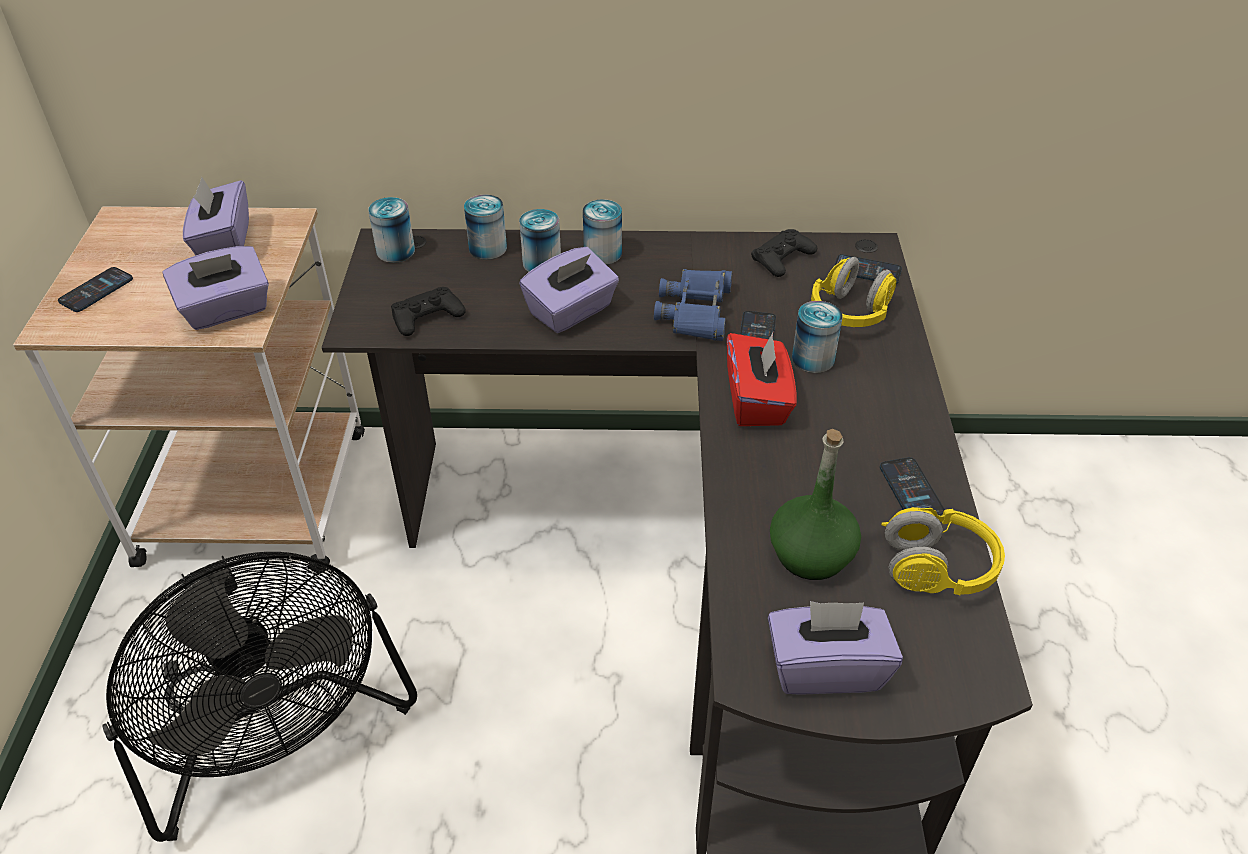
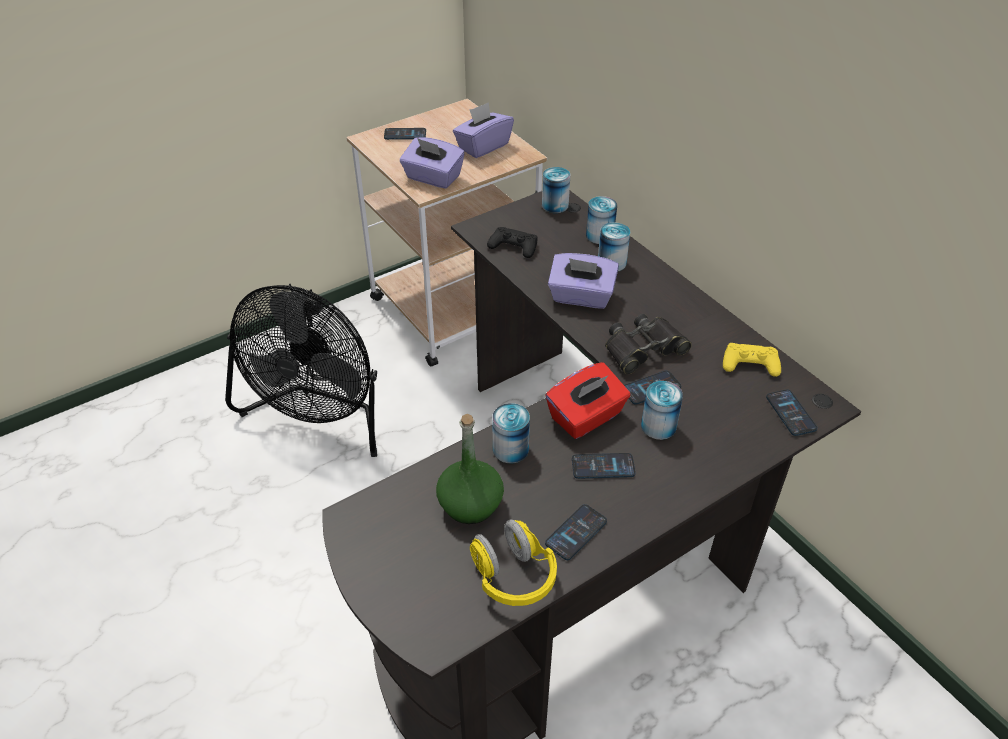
camera: 55 degrees right, 0 degrees up
can [583,199,622,265] -> can moved to [492,403,530,463]
blue binoculars [654,269,732,341] -> black binoculars [605,314,692,374]
black game controller [751,229,818,277] -> yellow game controller [723,343,781,377]
purple tissue box [768,601,903,695] -> none
yellow headphones [811,257,896,327] -> none
none -> phone [572,453,635,479]

